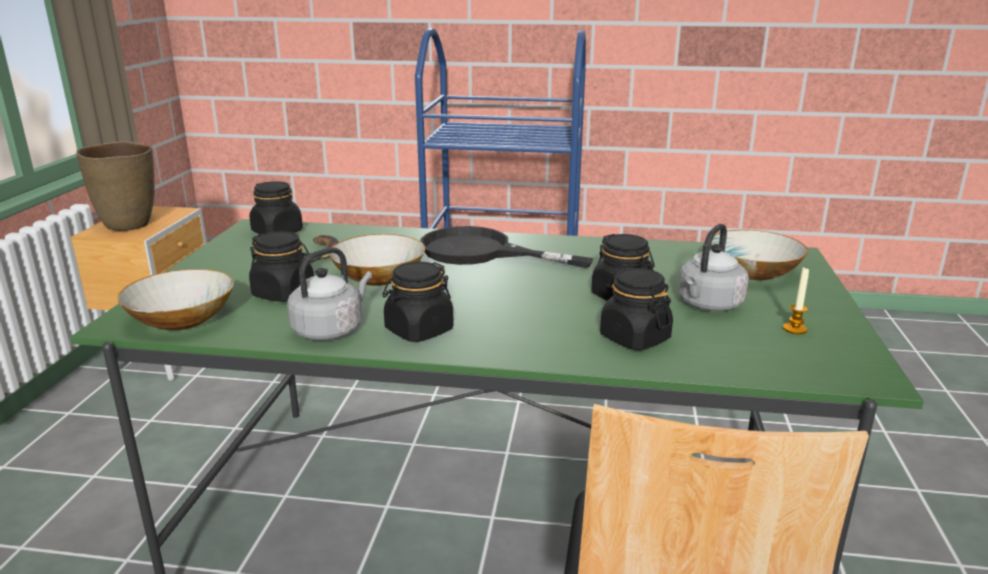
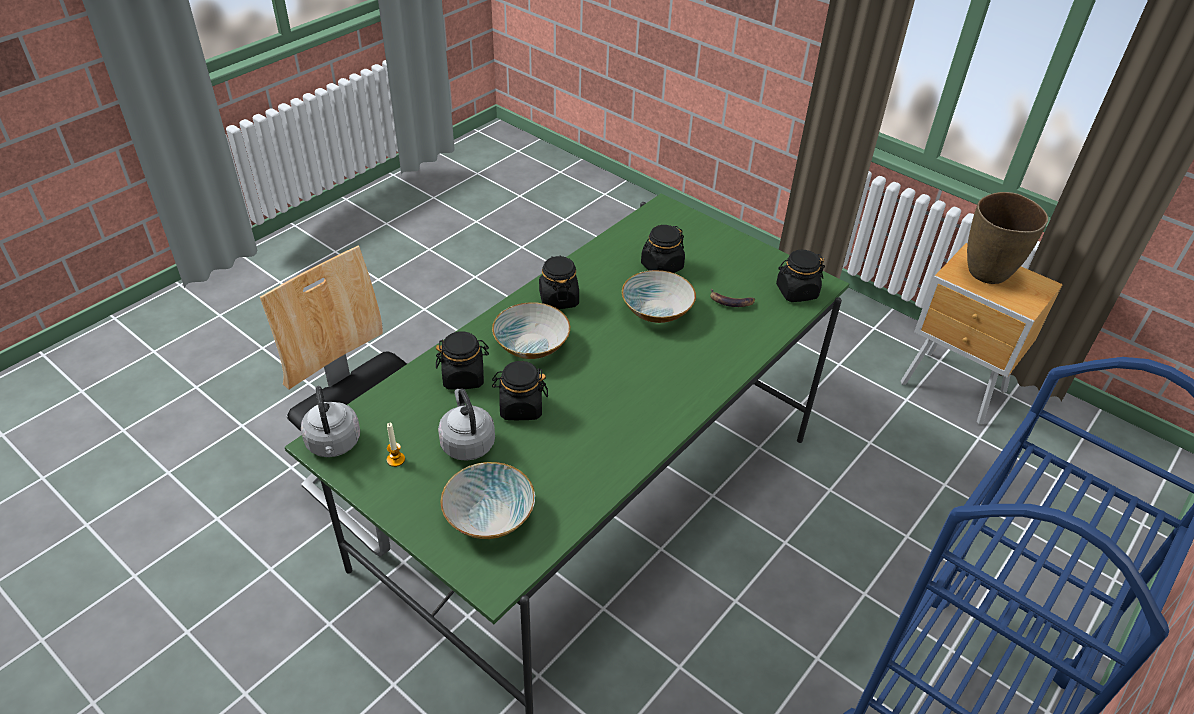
camera: 120 degrees right, 20 degrees up
bowl [117,269,234,331] -> bowl moved to [492,302,570,359]
grey kettle [287,247,372,341] -> grey kettle moved to [301,386,360,457]
black frying pan [420,226,594,268] -> none

